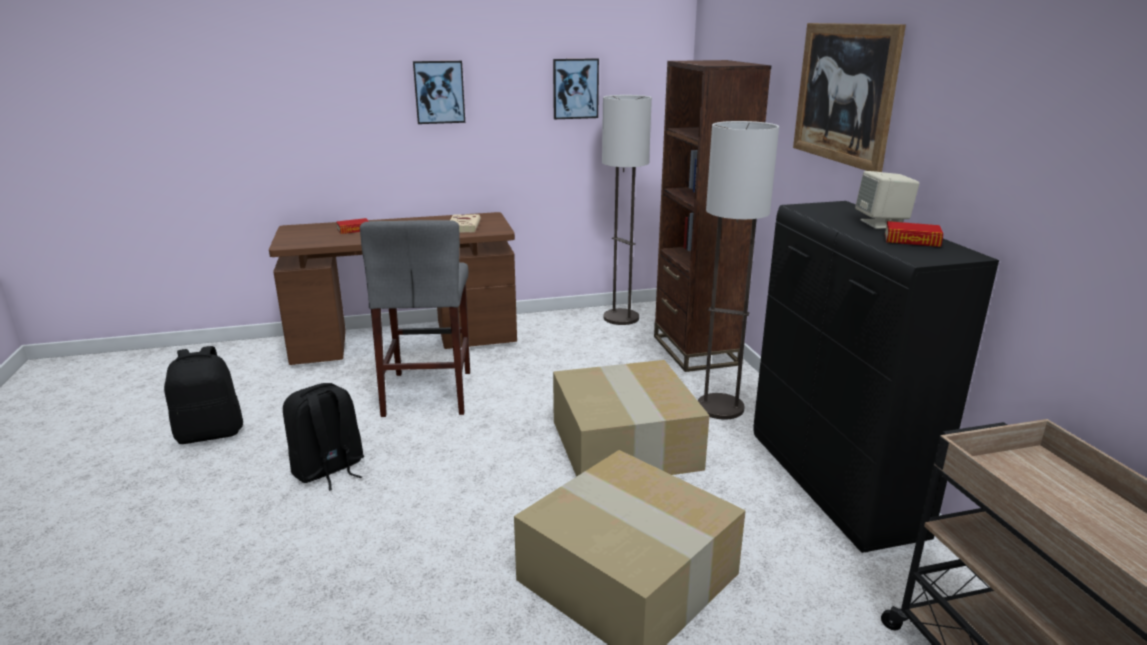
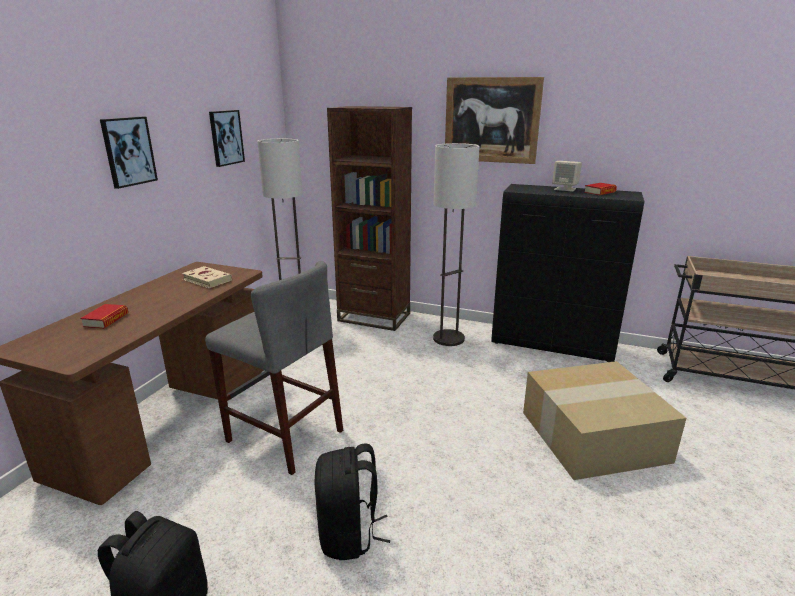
camera: 55 degrees left, 0 degrees up
cardboard box [553,360,710,477] -> none

